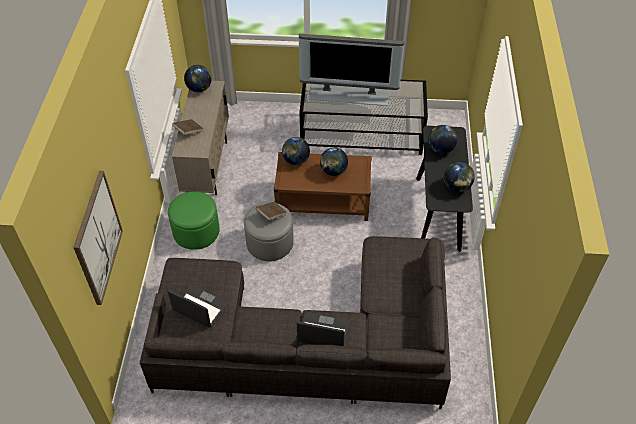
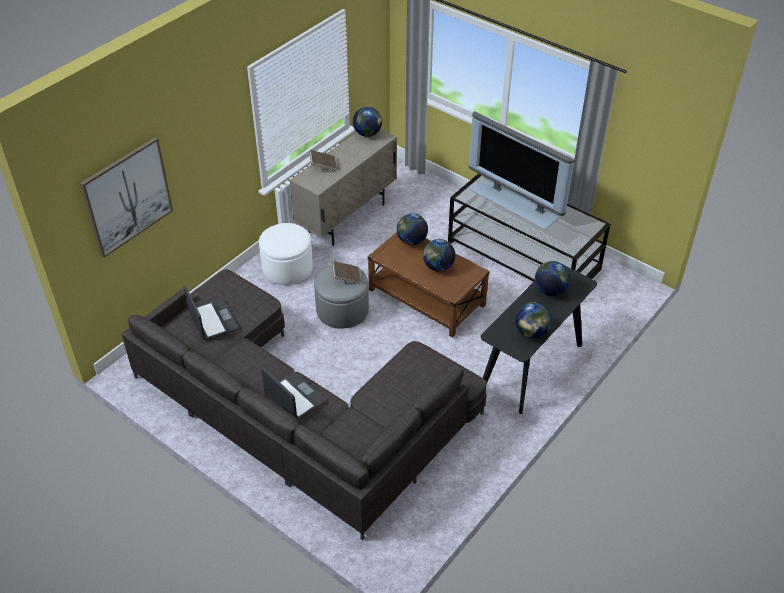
camera: 35 degrees right, 5 degrees down
green ottoman [168,191,220,250] -> white ottoman [259,223,313,285]

